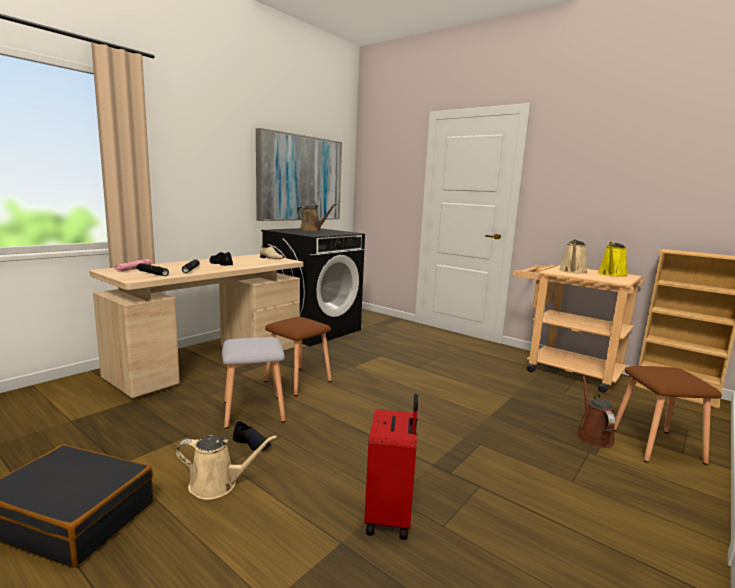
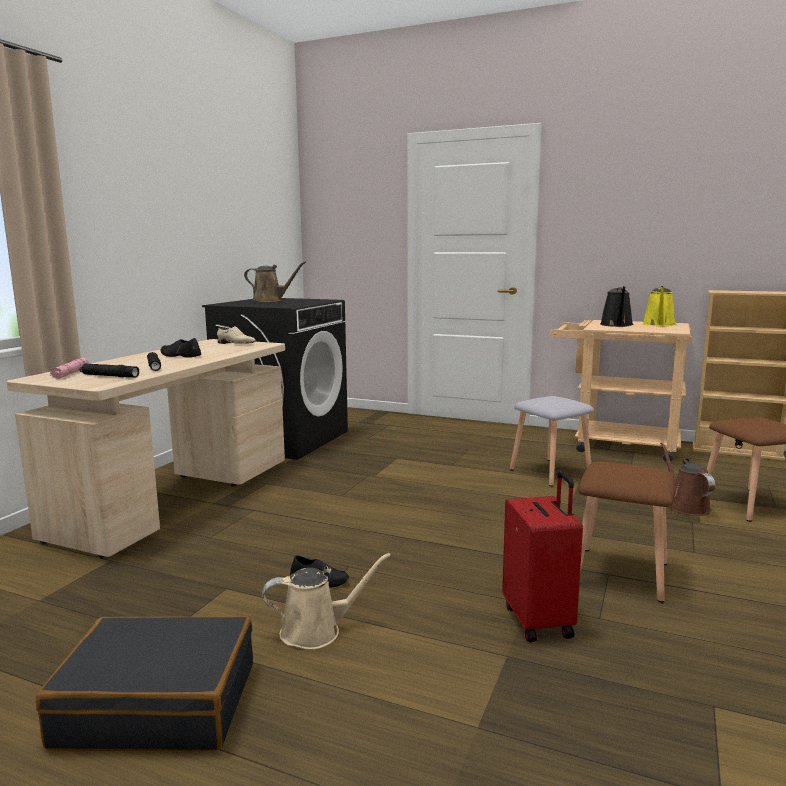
camera: 15 degrees left, 0 degrees up
grey stool [222,337,286,429] -> grey stool moved to [510,396,594,487]
picture [256,128,342,221] -> none
brown stool [264,317,332,396] -> brown stool moved to [578,462,675,603]
beige watering can [559,239,587,273] -> black watering can [600,286,634,327]

